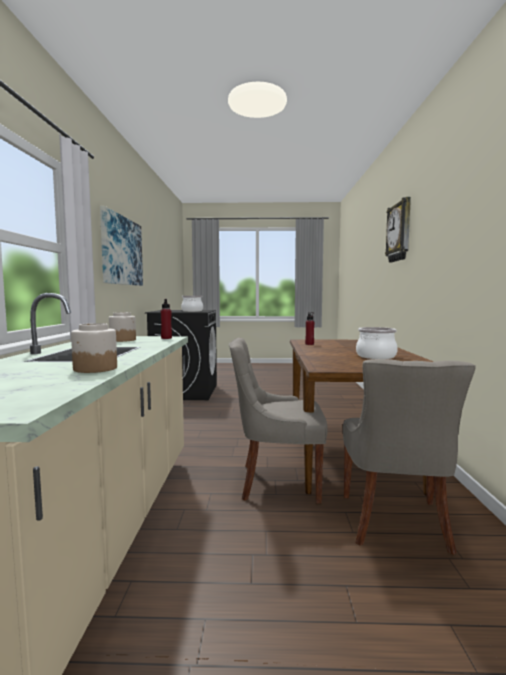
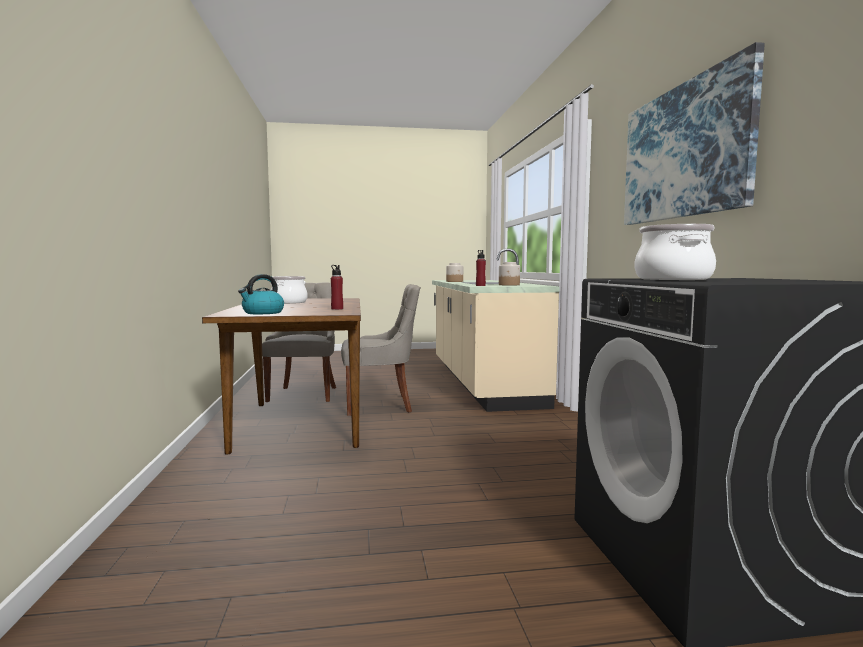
camera: 170 degrees right, 0 degrees up
wall clock [385,197,411,263] -> none
none -> kettle [238,274,284,314]

